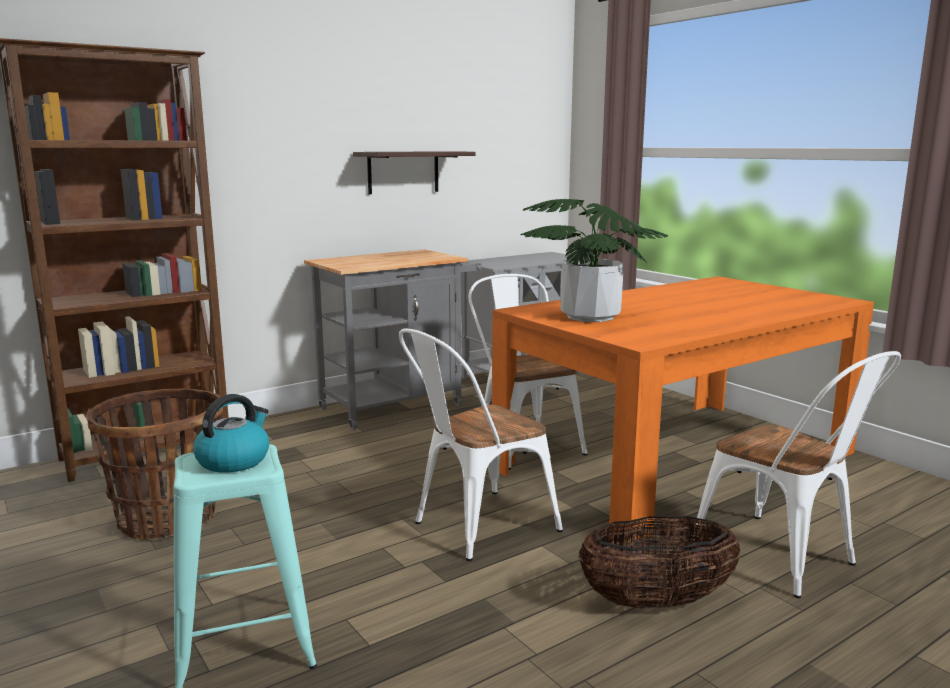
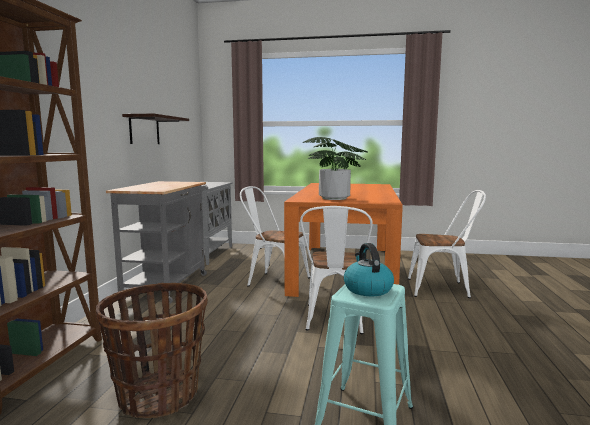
camera: 45 degrees left, 5 degrees down
basket [578,516,741,609] -> none

